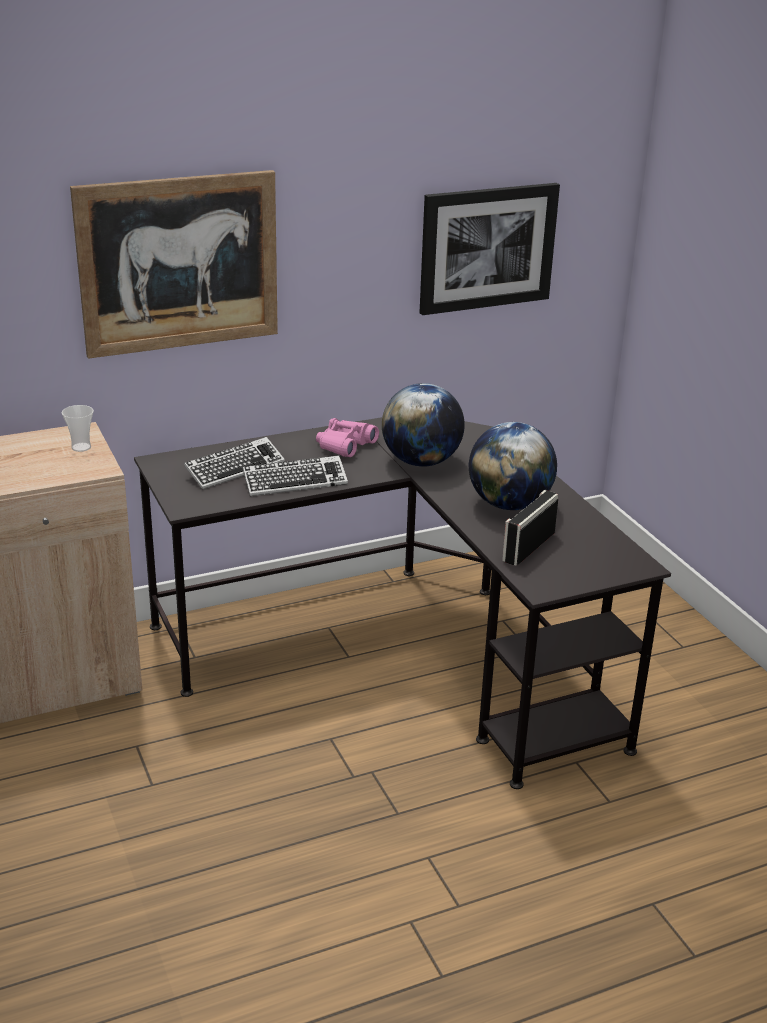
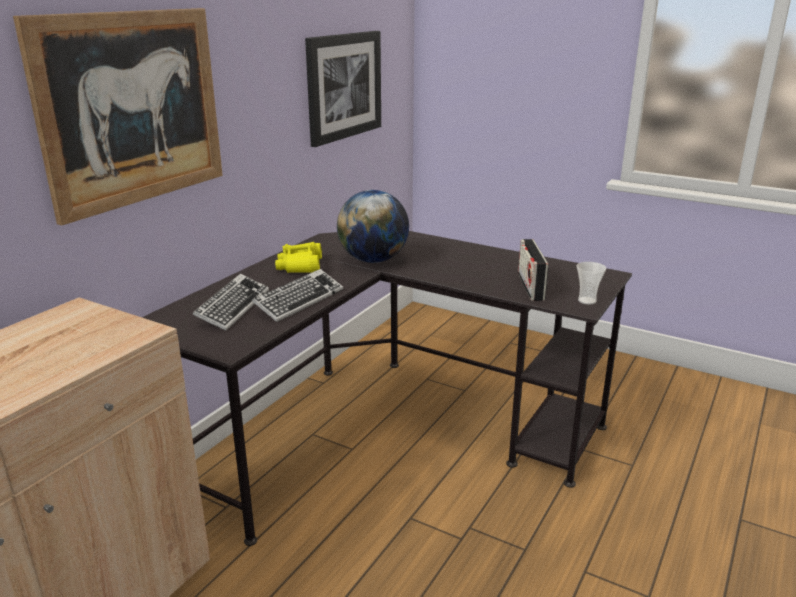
camera: 35 degrees left, 5 degrees down
cup [62,405,94,452] -> cup moved to [577,262,606,305]
pink binoculars [316,418,379,457] -> yellow binoculars [275,242,322,273]
globe [469,422,557,510] -> none

